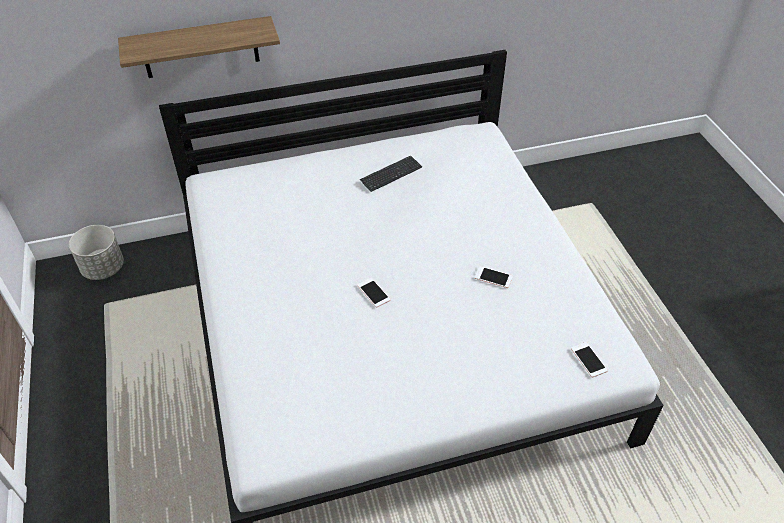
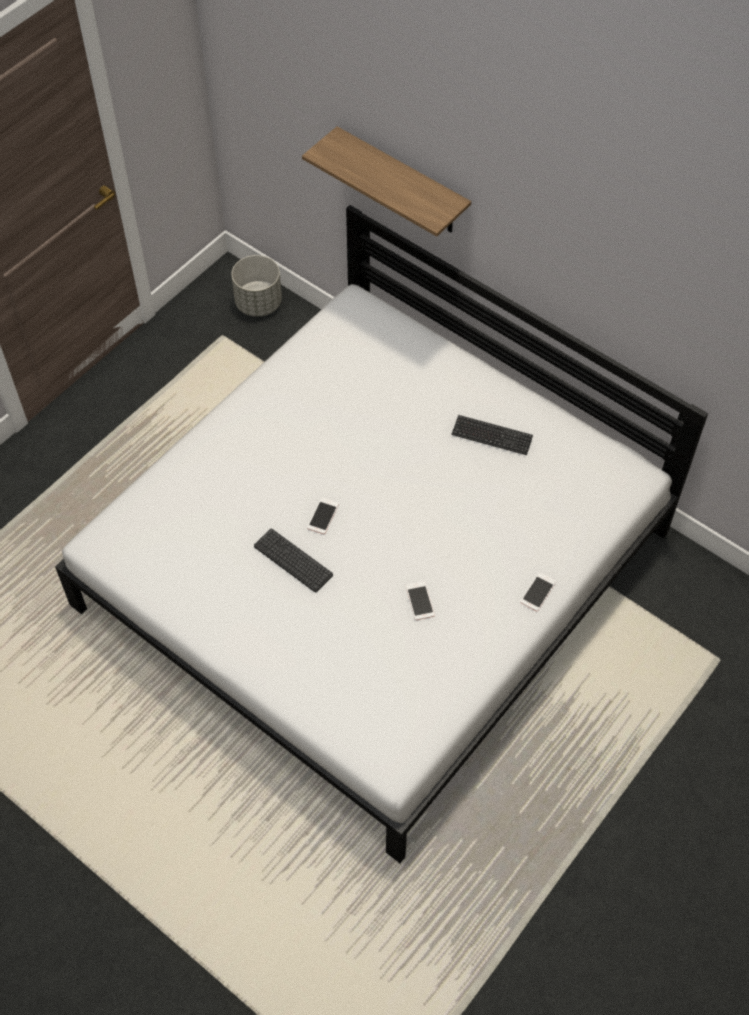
camera: 55 degrees right, 10 degrees up
phone [571,342,608,377] -> phone moved to [520,572,556,611]
none -> keyboard [254,529,333,593]

